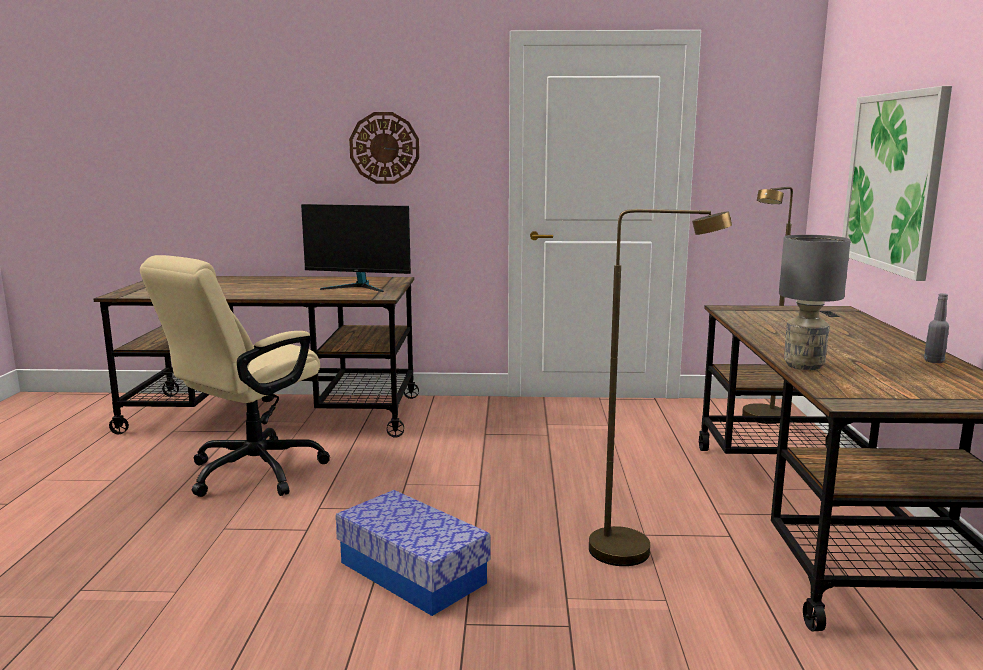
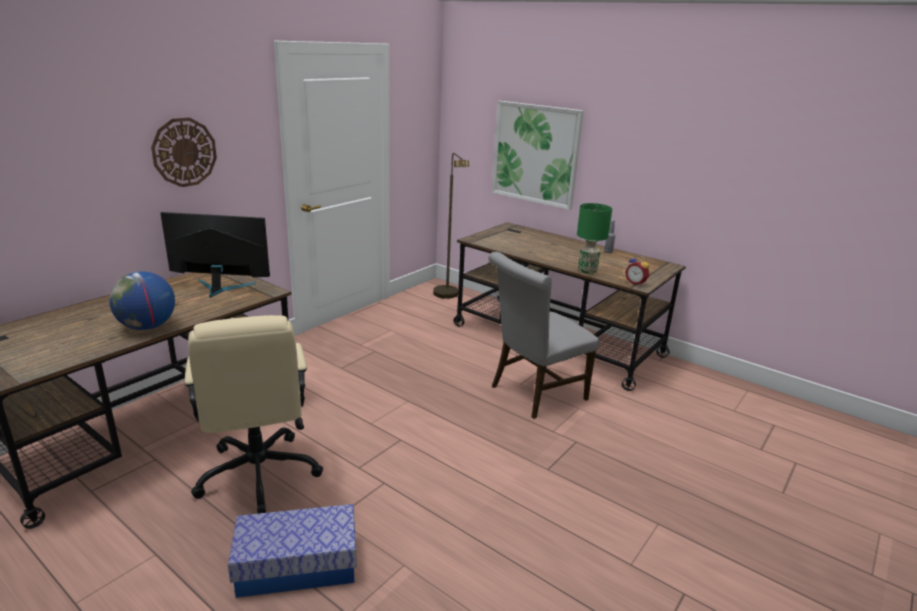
camera: 55 degrees left, 10 degrees up
monitor [301,204,411,292] -> monitor turned 135 degrees counterclockwise [160,212,270,298]
storage box [336,490,491,616] -> storage box moved to [228,504,357,598]
brown floor lamp [589,209,732,566] -> grey chair [488,252,600,419]
grey table lamp [779,235,851,370] -> green table lamp [577,203,612,274]
none -> globe [109,271,175,330]
none -> alarm clock [625,255,650,286]

